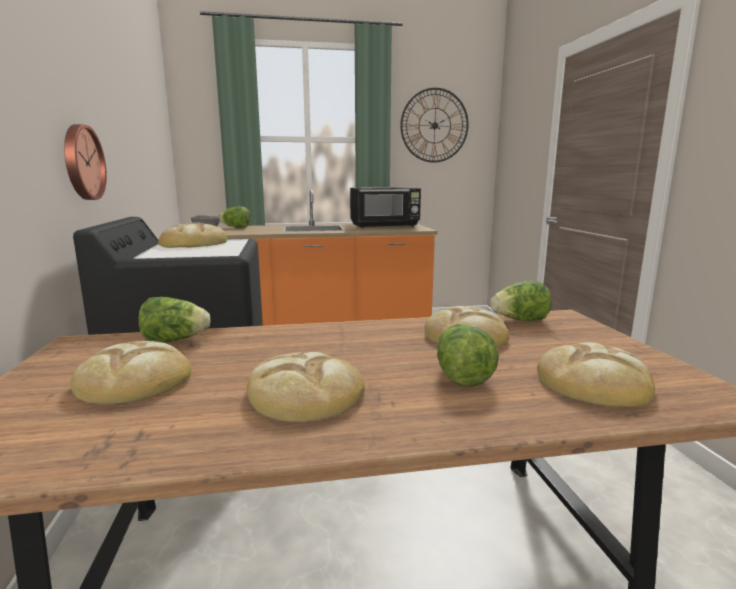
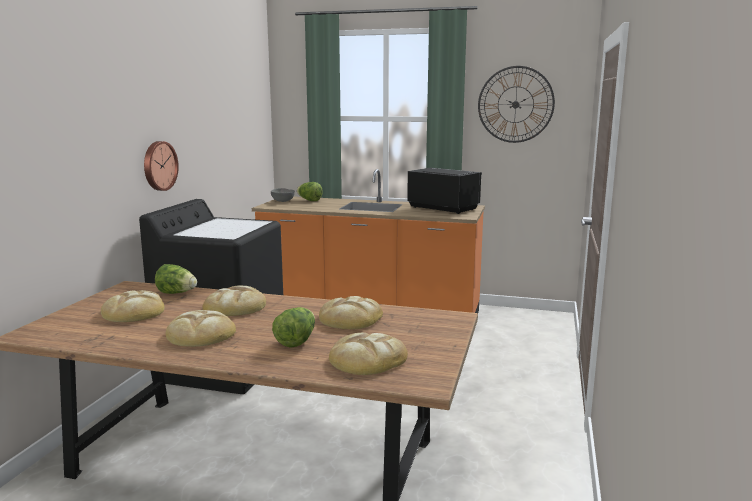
camera: 25 degrees right, 0 degrees up
bread [158,223,227,248] -> bread moved to [202,286,266,316]
black microwave [350,187,421,228] -> black microwave turned 150 degrees counterclockwise [407,168,482,214]
lettuce [490,281,552,321] -> none

